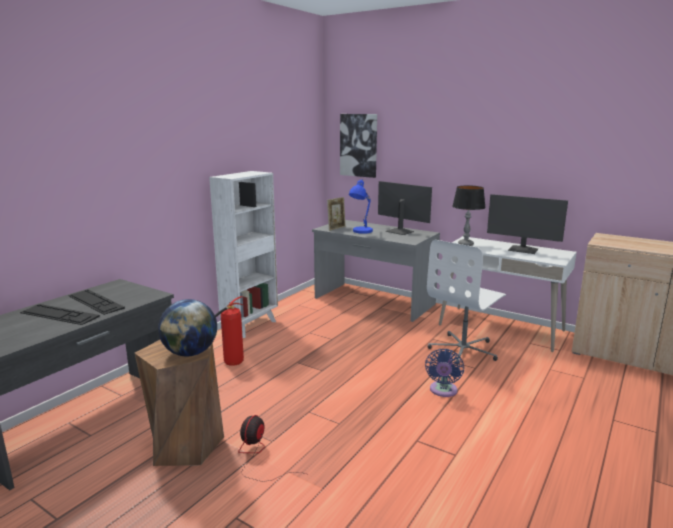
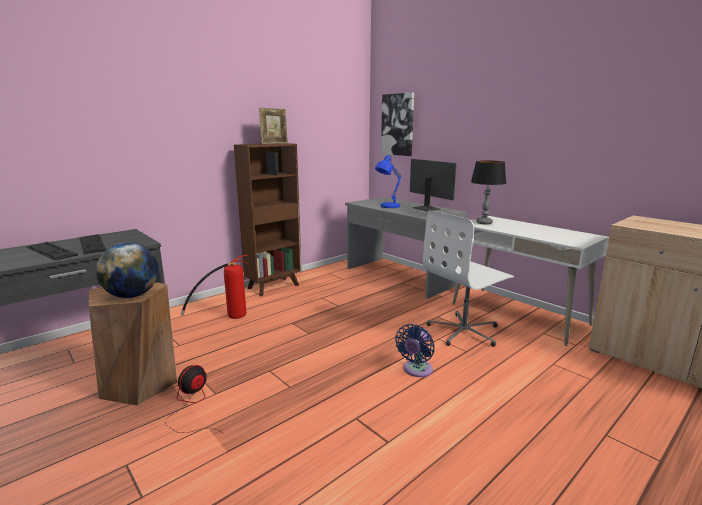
camera: 15 degrees right, 0 degrees up
white bookcase [209,171,278,338] -> brown bookcase [234,143,302,296]
picture frame [327,197,346,231] -> picture frame moved to [259,108,288,144]
monitor [487,194,568,254] -> none

